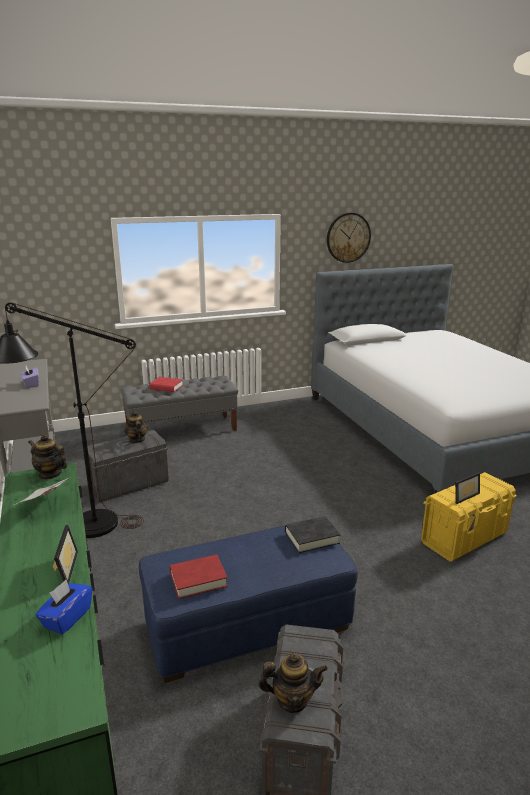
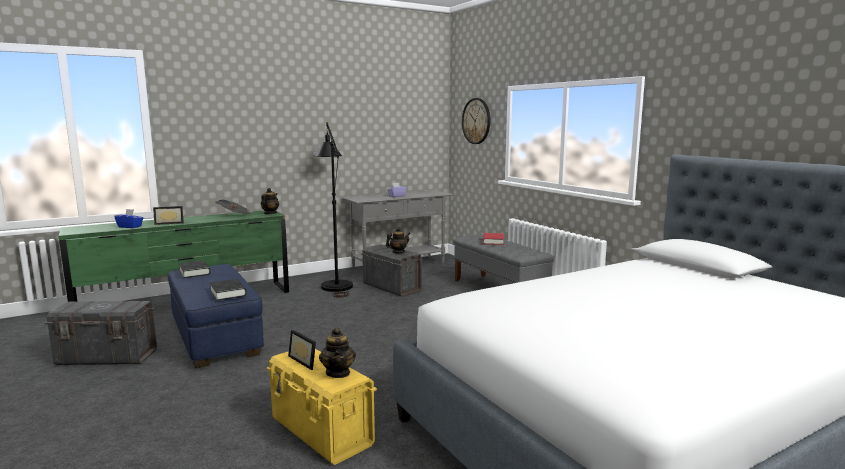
camera: 80 degrees right, 10 degrees down
red book [169,554,228,599] -> black book [179,260,210,278]
teapot [258,653,328,713] -> teapot moved to [319,327,356,378]
wall clock [327,213,371,263] -> wall clock moved to [462,98,490,144]

